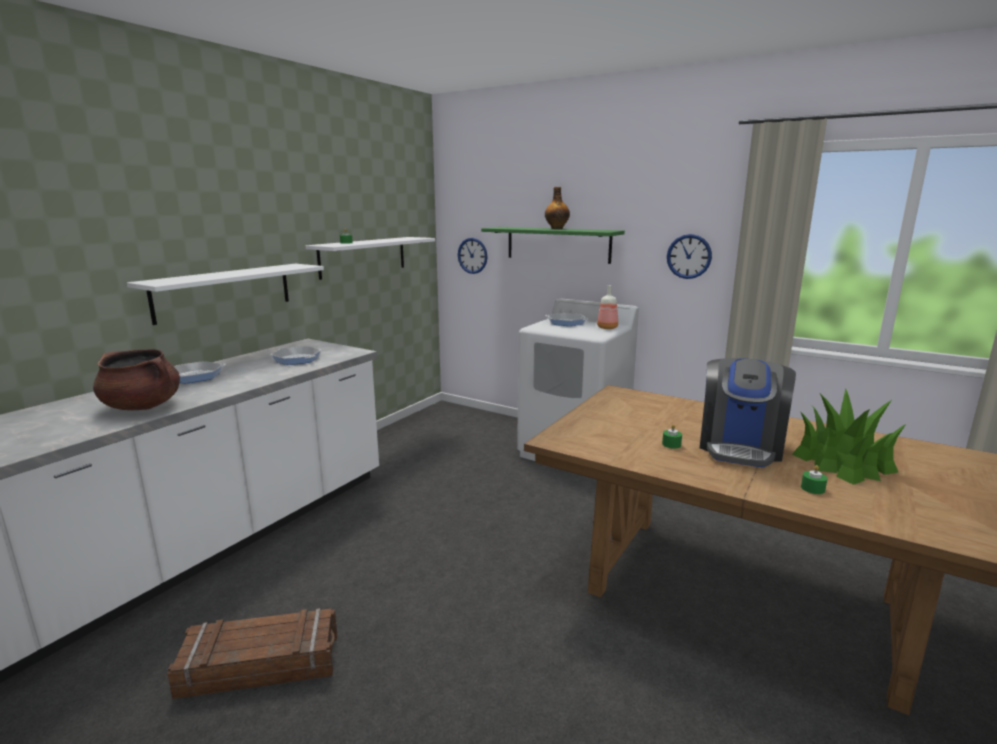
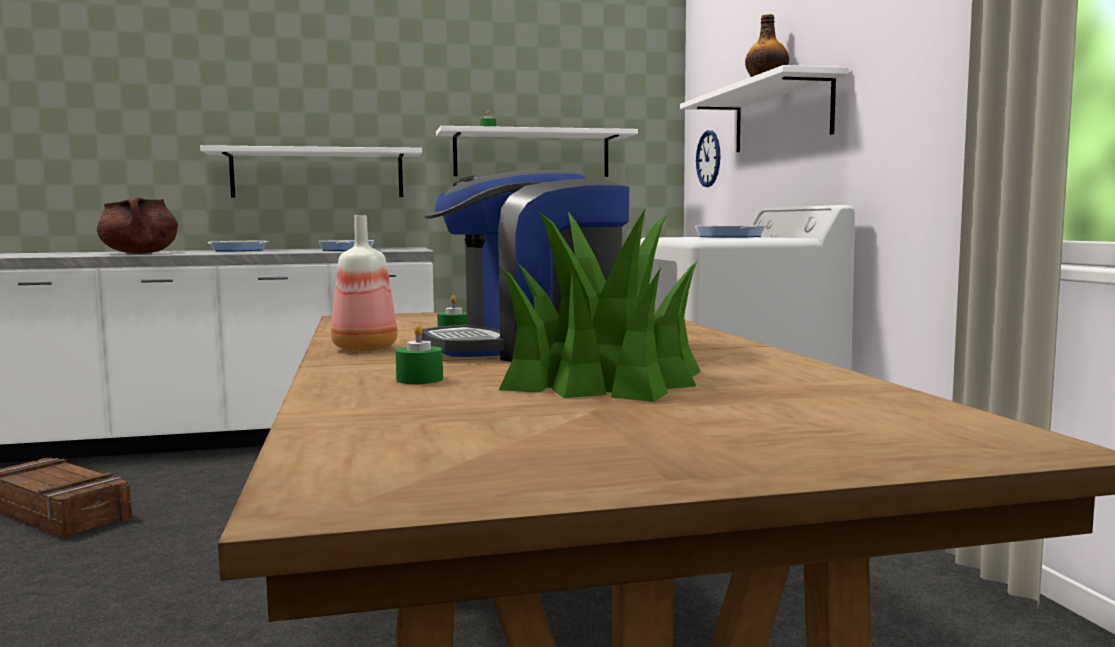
camera: 45 degrees right, 10 degrees down
green shelf [481,227,625,264] -> white shelf [680,65,849,152]
bottle [597,285,618,329] -> bottle moved to [331,215,398,351]
wall clock [667,234,712,279] -> none

